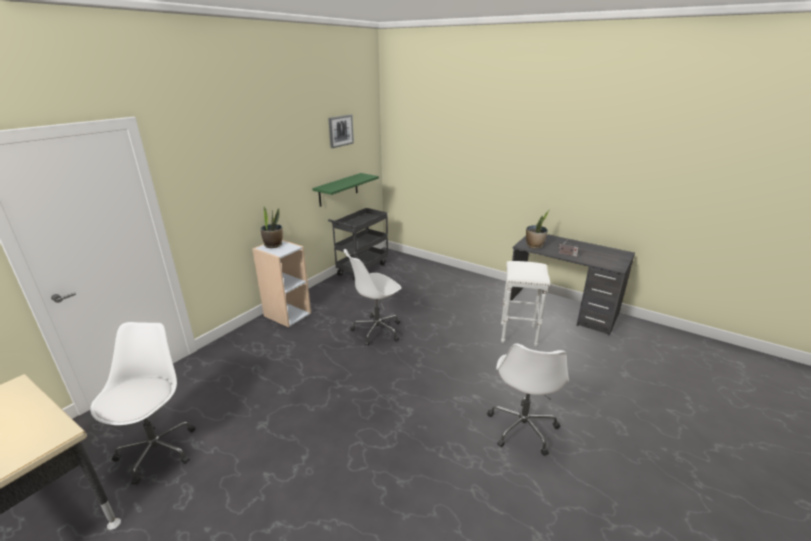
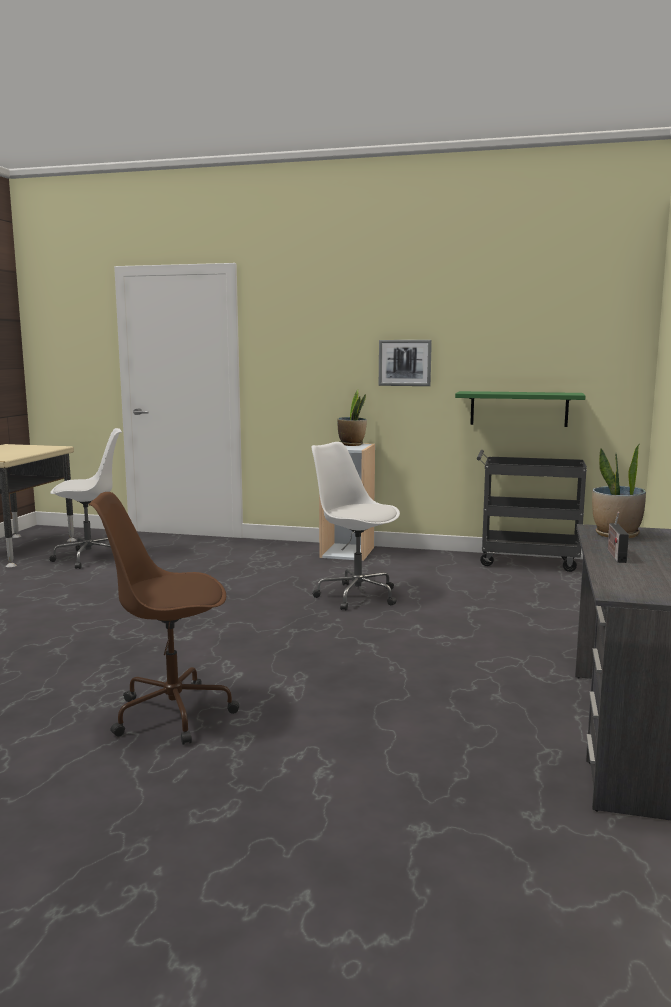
camera: 70 degrees right, 15 degrees down
picture [328,114,354,148] -> picture moved to [379,340,432,386]
white office chair [487,343,570,456] -> brown office chair [89,492,239,745]
white stool [501,261,550,347] -> none

